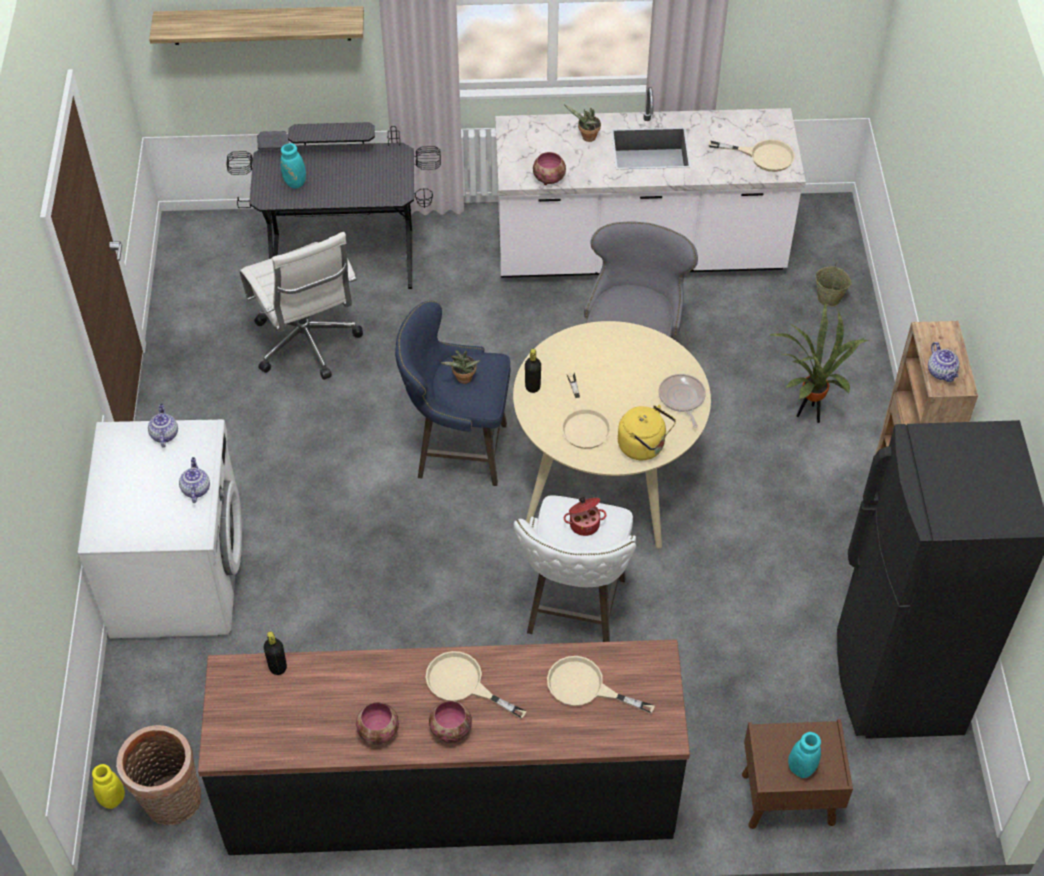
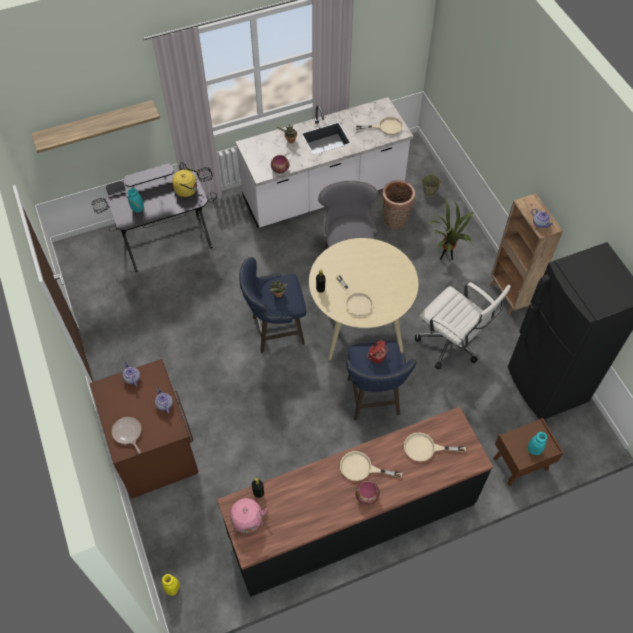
camera: 20 degrees left, 5 degrees up
white washing machine [78,419,242,639] -> brown washing machine [90,359,199,498]
basket [116,725,201,826] -> basket moved to [382,180,415,229]
white office chair [240,232,363,380] -> white office chair moved to [415,282,511,369]
bowl [356,702,399,745] -> none
white stool [514,495,636,642] -> blue stool [346,341,417,420]
yellow kettle [618,405,676,460] -> yellow kettle moved to [172,168,199,197]
frying pan [659,374,706,428] -> frying pan moved to [112,417,141,453]
none -> pink kettle [230,498,268,533]

